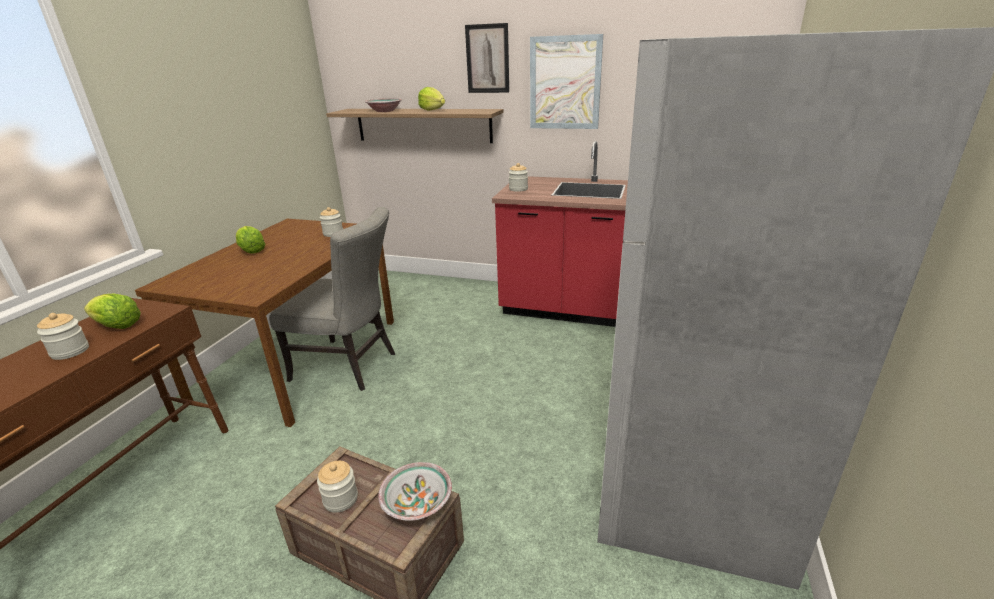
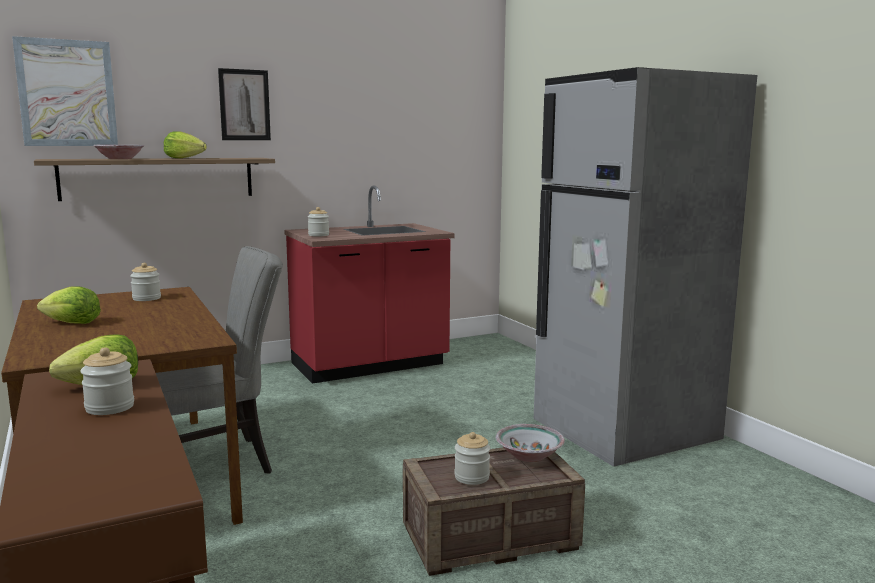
camera: 45 degrees left, 15 degrees down
picture [530,34,603,129] -> picture moved to [12,36,118,146]

